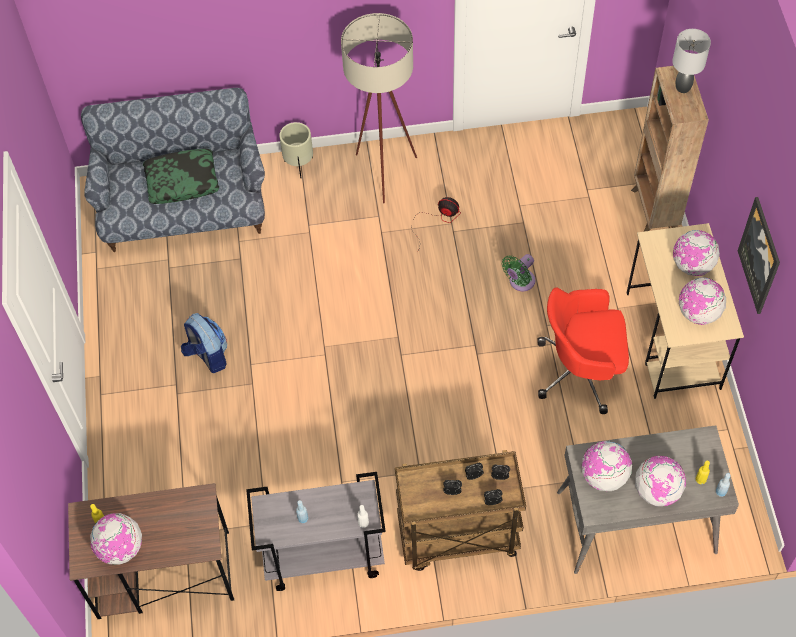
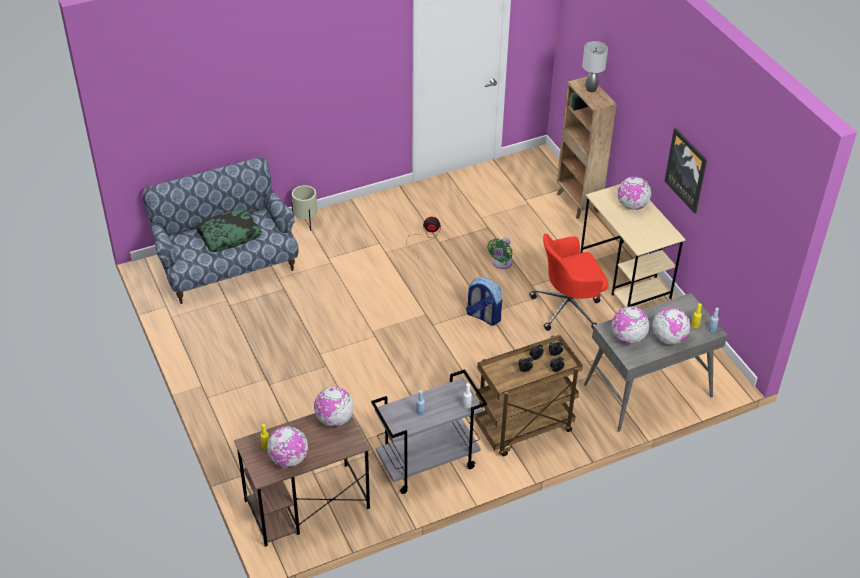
camera: 20 degrees left, 15 degrees down
backpack [181,313,227,373] -> backpack moved to [466,277,502,325]
beige floor lamp [341,13,417,203] -> none
globe [679,278,726,325] -> globe moved to [314,387,354,427]

